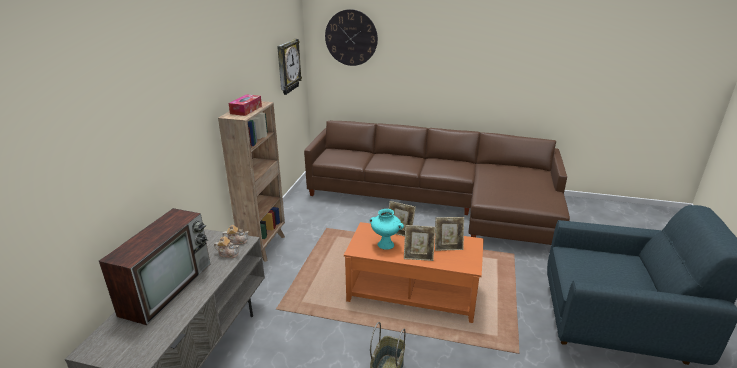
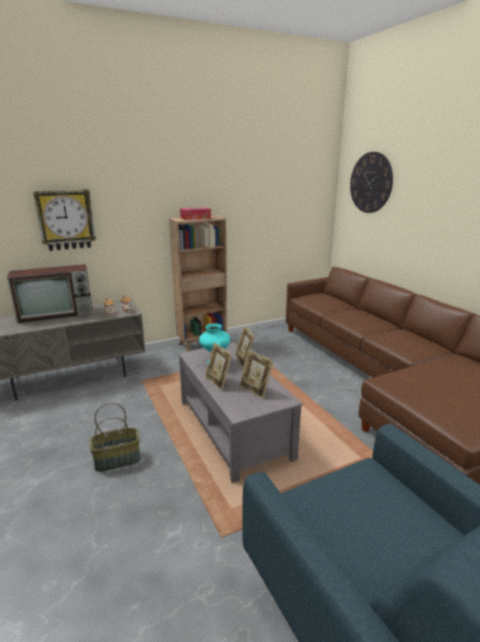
camera: 50 degrees right, 5 degrees down
wall clock [277,39,302,95] -> wall clock moved to [33,189,96,251]
orange coffee table [344,222,484,323] -> grey coffee table [178,342,303,483]

